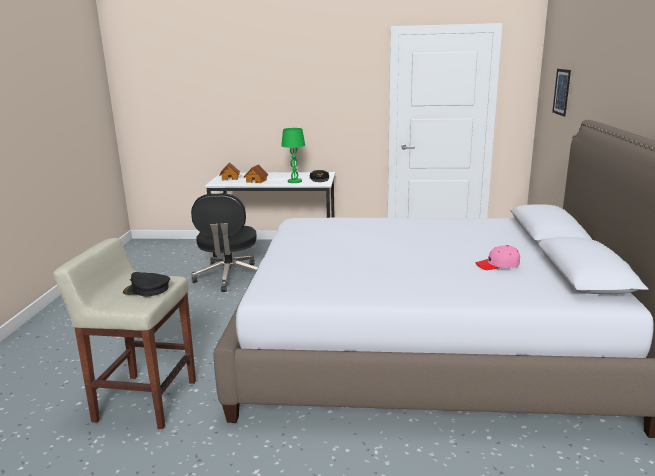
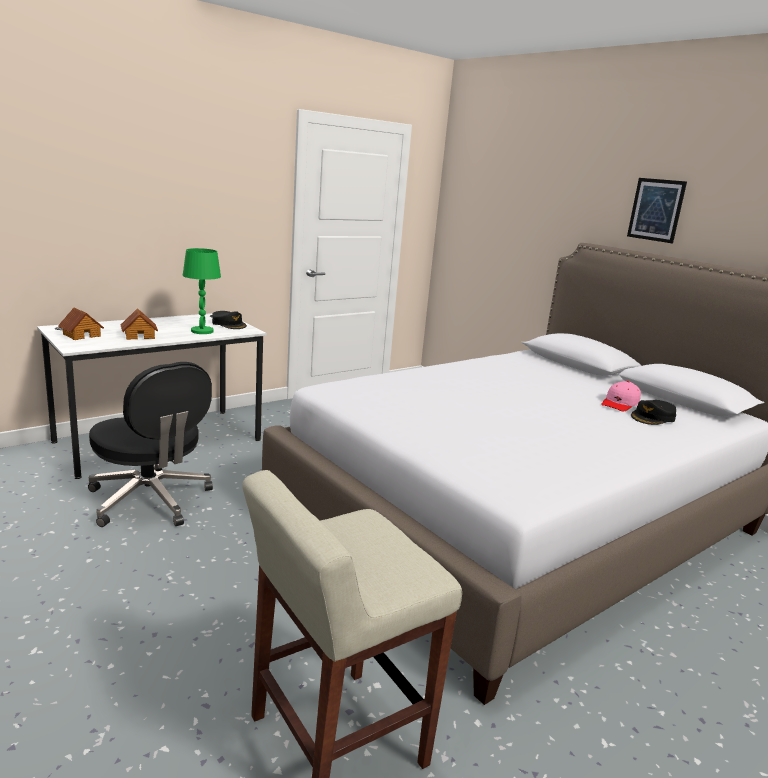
camera: 45 degrees left, 0 degrees up
black cap [123,272,170,297] -> black cap moved to [631,400,676,425]
picture [552,69,571,117] -> picture moved to [627,178,687,243]

